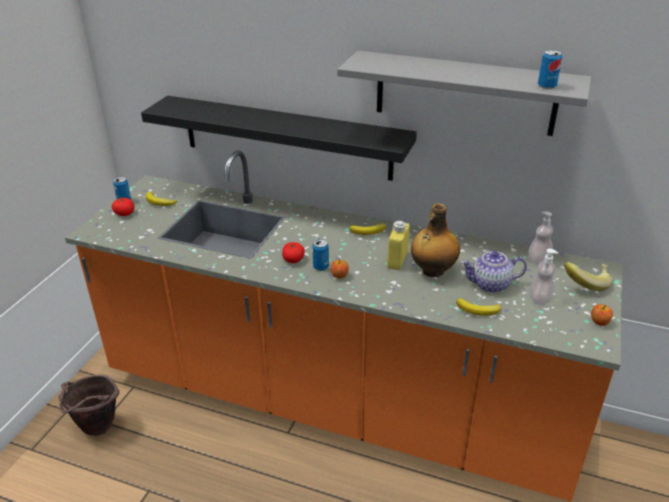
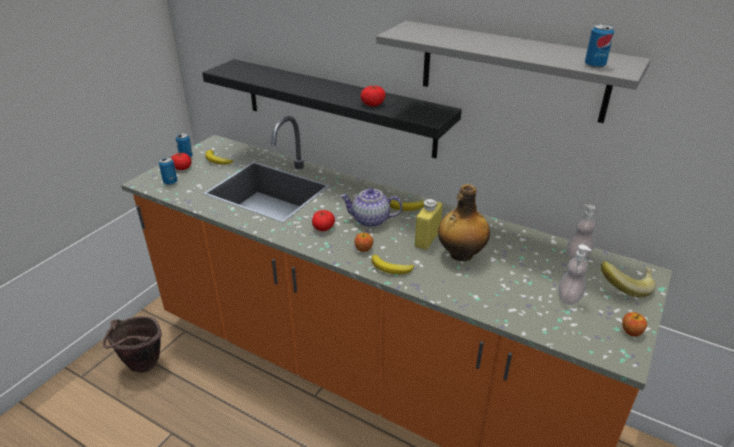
camera: 10 degrees right, 0 degrees up
can [312,239,329,271] -> can moved to [159,157,177,185]
banana [456,298,501,316] -> banana moved to [371,255,414,274]
teapot [461,251,527,293] -> teapot moved to [340,188,403,227]
none -> tomato [361,86,386,106]

